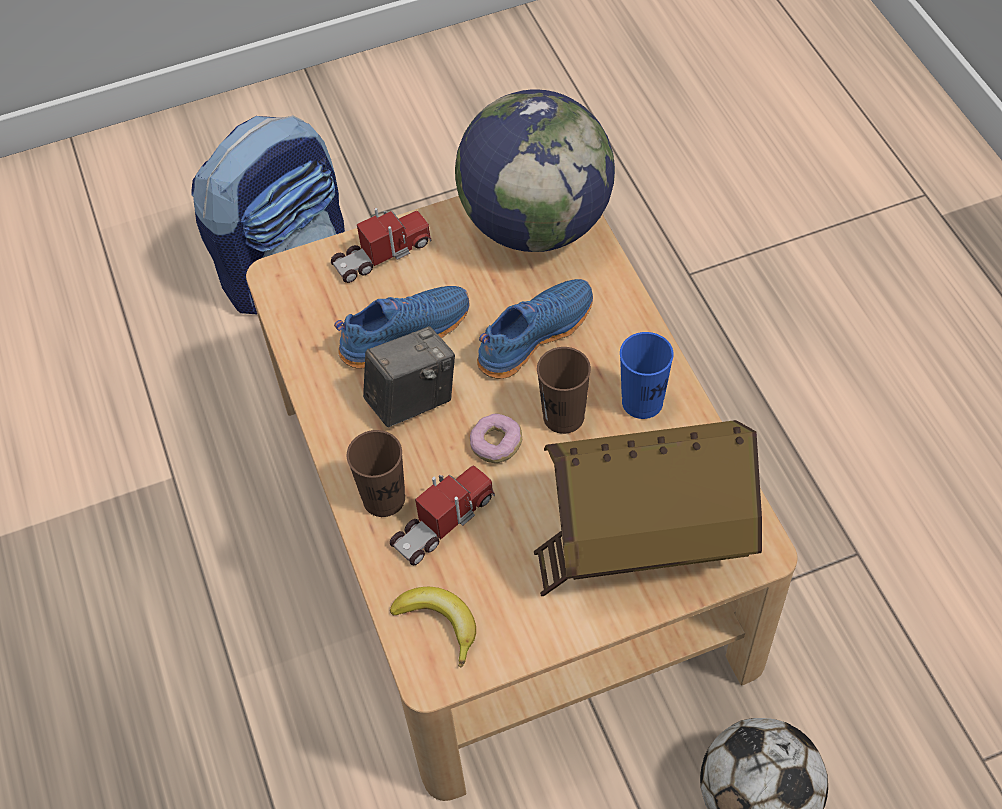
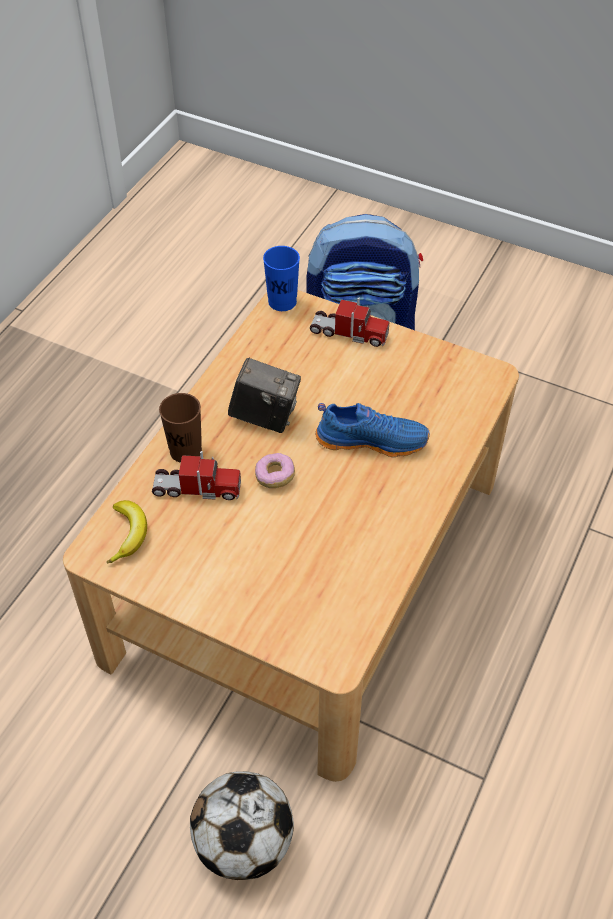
camera: 45 degrees right, 5 degrees down
blue shoe [334,286,469,369] -> none
globe [455,89,615,252] -> none
toy house [534,420,762,596] -> none
brown cup [537,347,591,434] -> none
blue cup [620,332,674,419] -> blue cup moved to [263,246,300,311]

